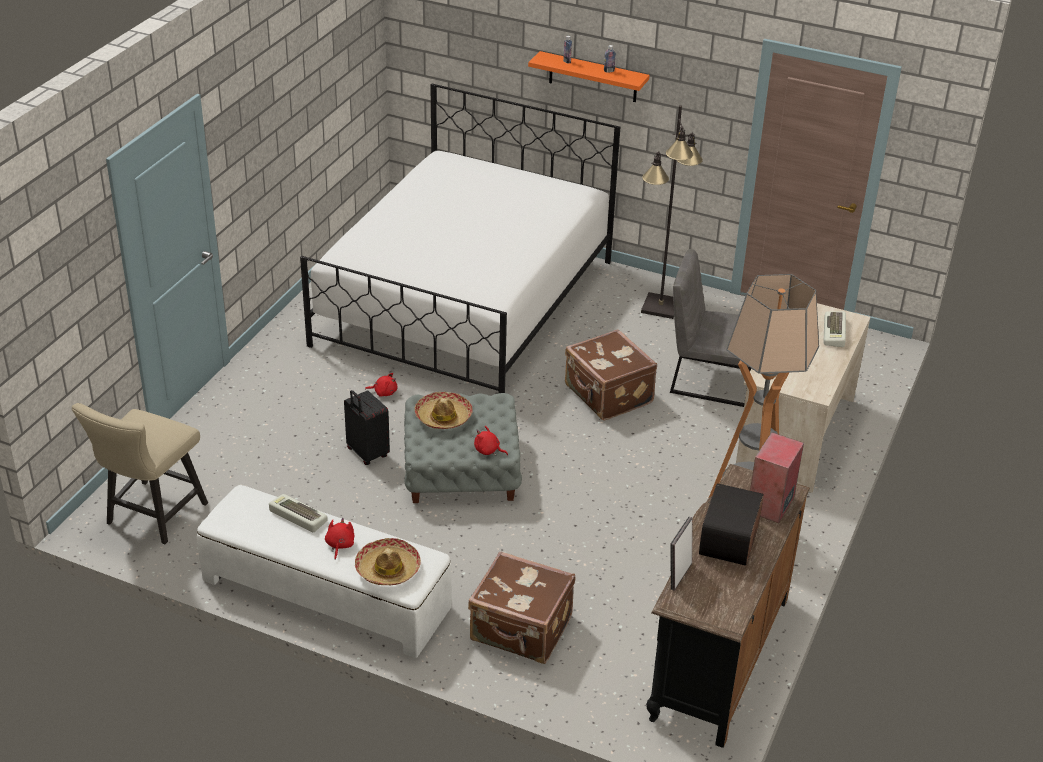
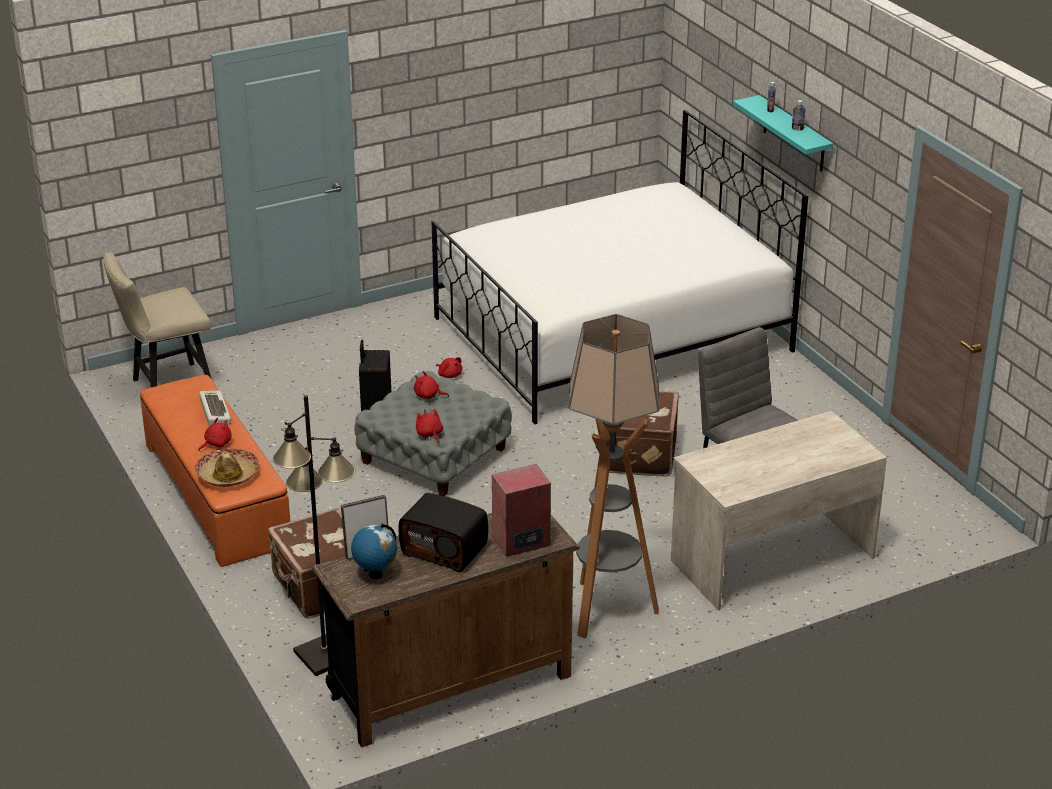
camera: 40 degrees right, 5 degrees down
white bench [197,485,451,658] -> orange bench [140,375,290,567]
hat [415,392,473,429] -> red plush toy [414,371,449,399]
orange shelf [528,51,650,102] -> turquoise shelf [733,95,833,172]
black floor lamp [641,105,703,319] -> black floor lamp moved to [273,395,355,676]
radio [699,483,764,566] -> radio turned 120 degrees counterclockwise [399,493,488,572]
keyboard [823,311,846,347] -> none
none -> globe [351,524,397,579]

